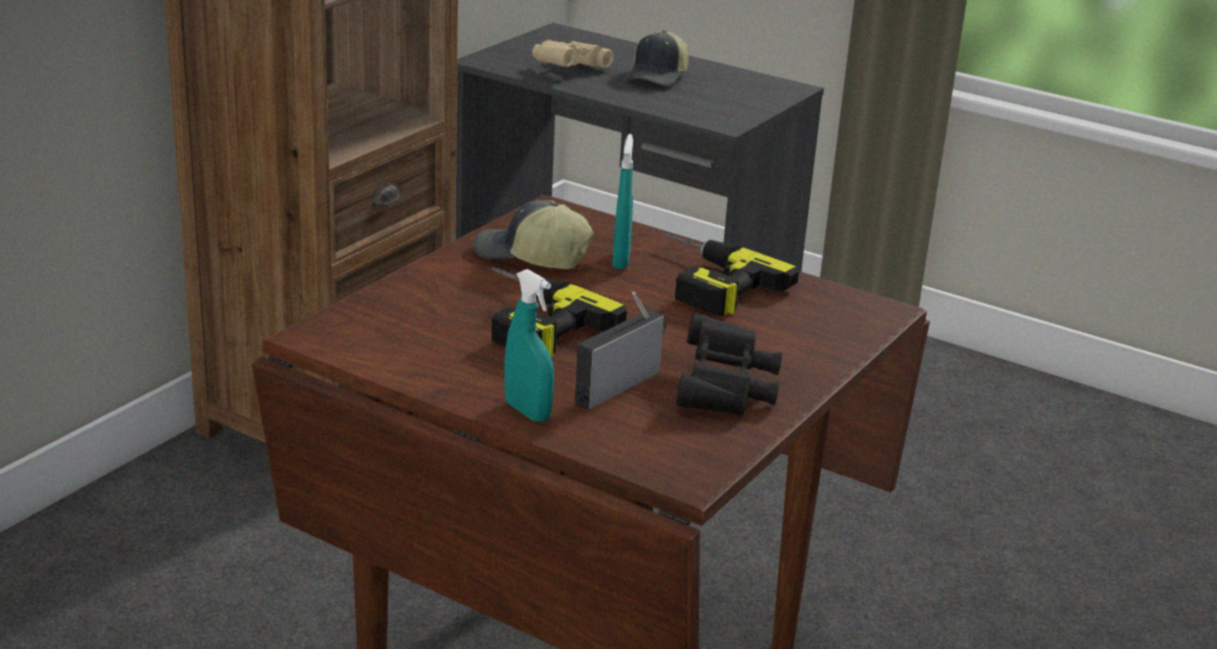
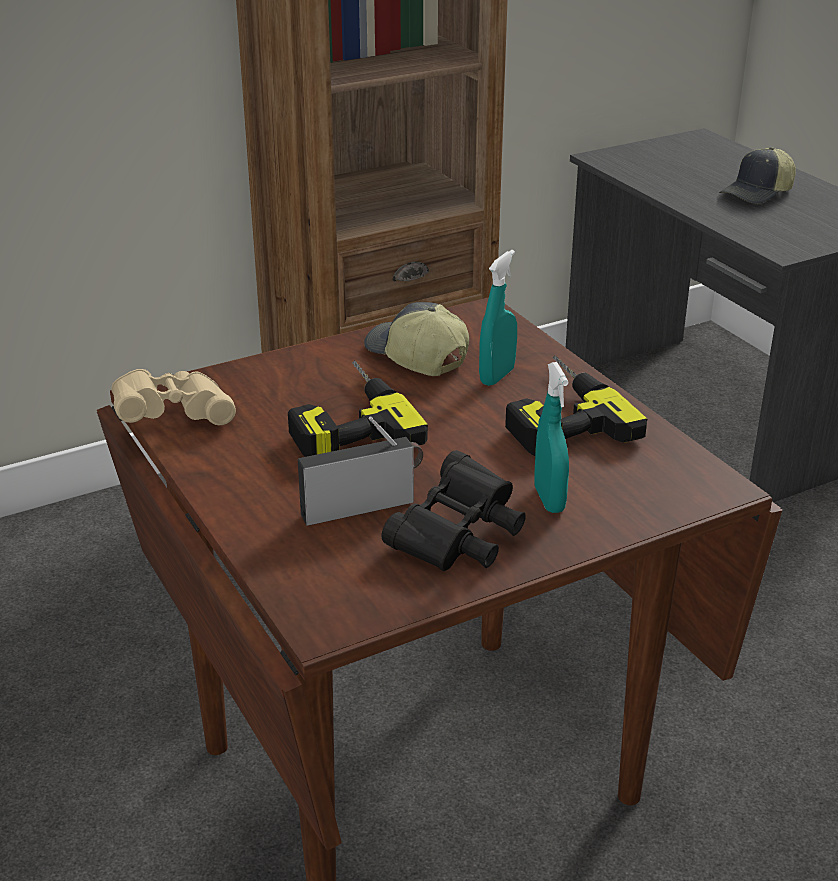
camera: 30 degrees right, 5 degrees up
turquoise spray bottle [504,269,554,422] -> turquoise spray bottle moved to [534,362,569,513]
beige binoculars [532,39,614,68] -> beige binoculars moved to [111,369,236,425]

